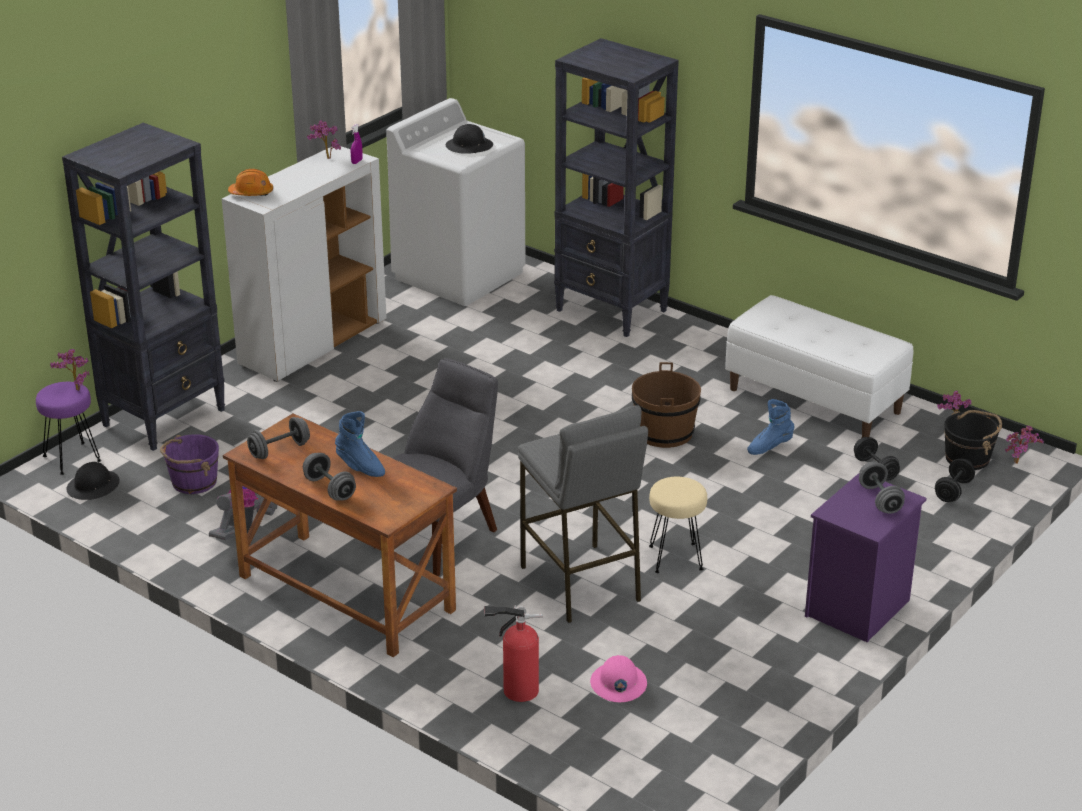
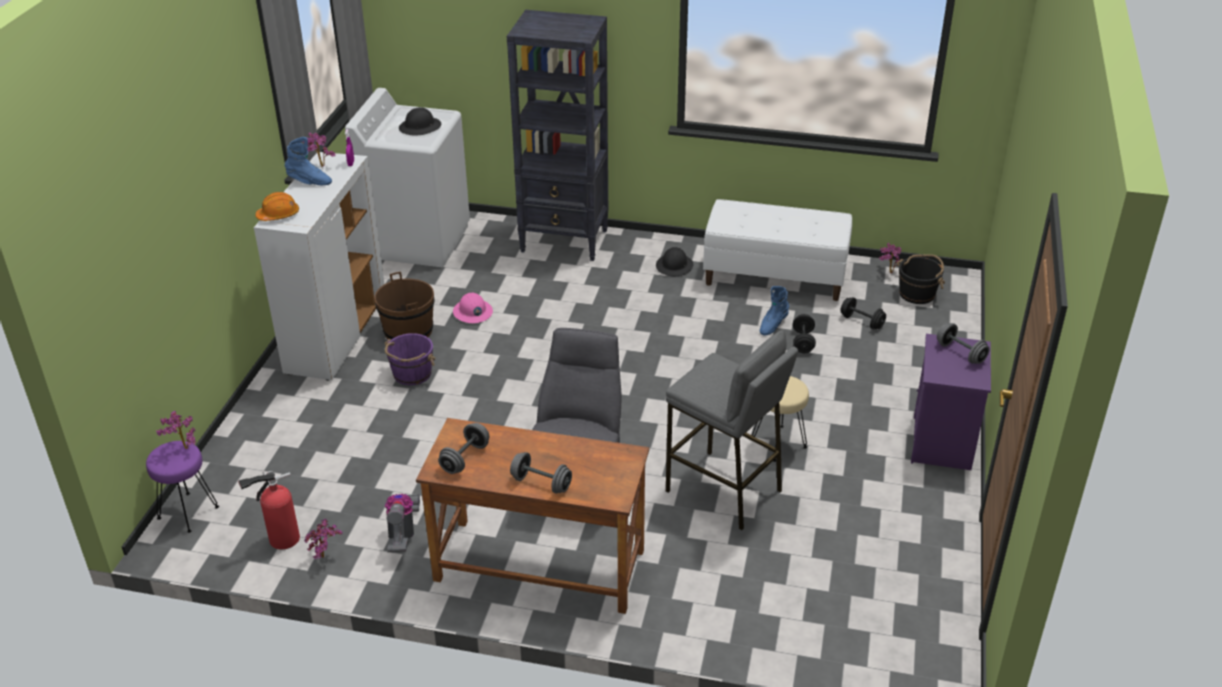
camera: 25 degrees left, 5 degrees up
black bookcase [62,123,225,451] -> none
black hard hat [66,462,120,500] -> black hard hat moved to [656,247,693,276]
purple bucket [160,434,219,494] -> purple bucket moved to [385,333,435,385]
blue boot [335,411,385,477] -> blue boot moved to [285,137,332,185]
fire extinguisher [484,605,543,702] -> fire extinguisher moved to [238,471,300,549]
pink hard hat [590,655,647,702] -> pink hard hat moved to [453,292,493,323]
brown bucket [632,362,701,448] -> brown bucket moved to [374,272,435,340]
black dumbbell [935,459,975,502] -> black dumbbell moved to [793,314,816,353]
potted plant [1005,425,1044,464] -> potted plant moved to [304,519,342,559]

